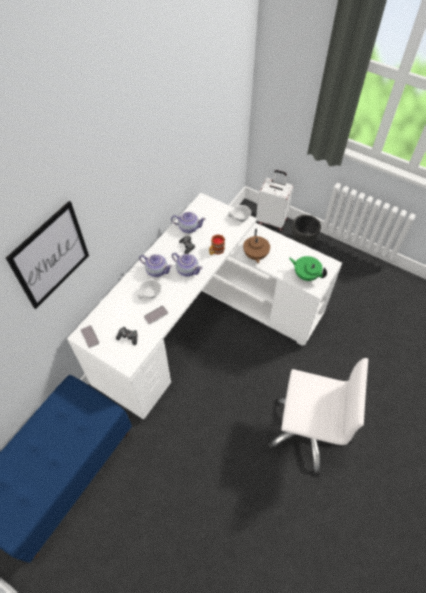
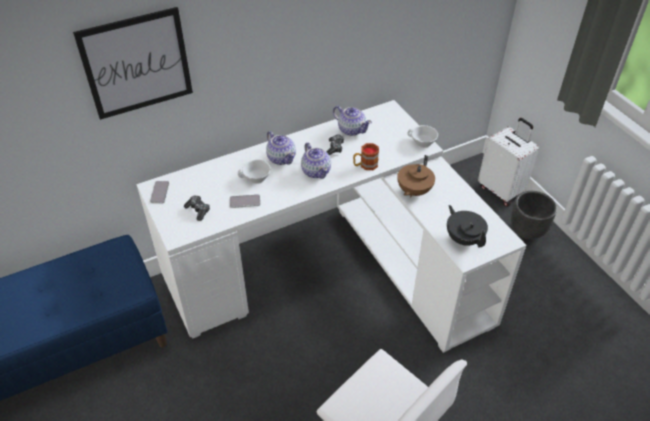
camera: 30 degrees right, 10 degrees down
green teapot [289,256,327,281] -> black teapot [447,205,488,248]

